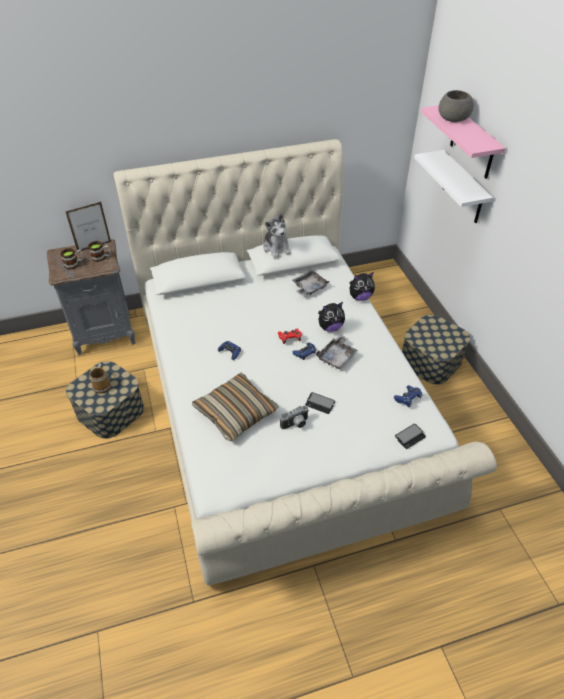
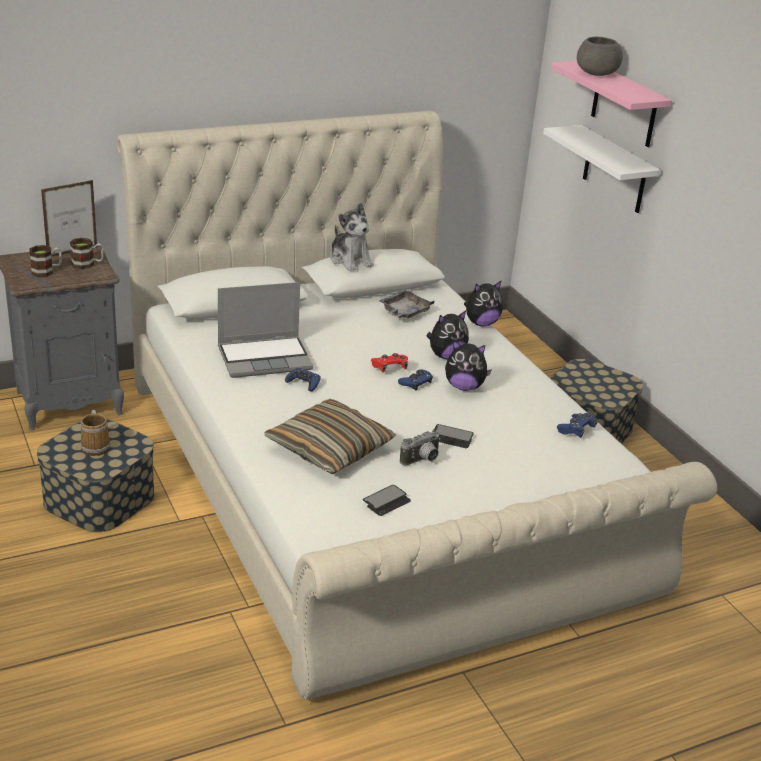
camera: 10 degrees left, 15 degrees down
grey tray [316,335,358,369] -> plush toy [445,340,492,391]
phone [395,424,426,449] -> phone moved to [363,485,411,516]
none -> laptop [218,282,314,378]

